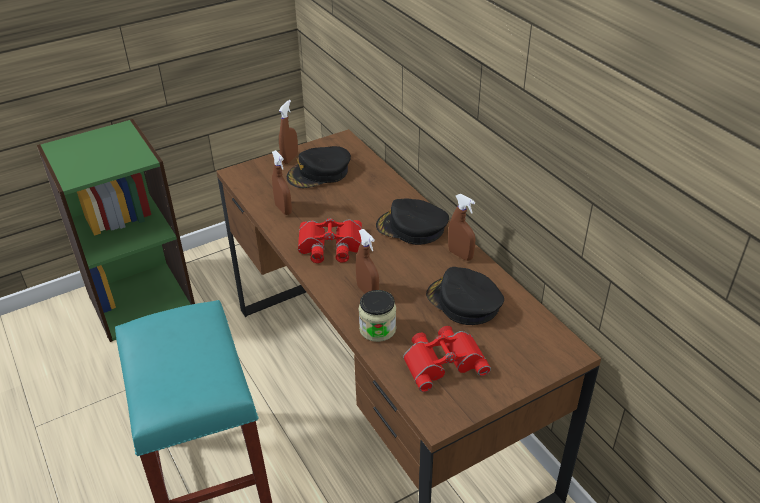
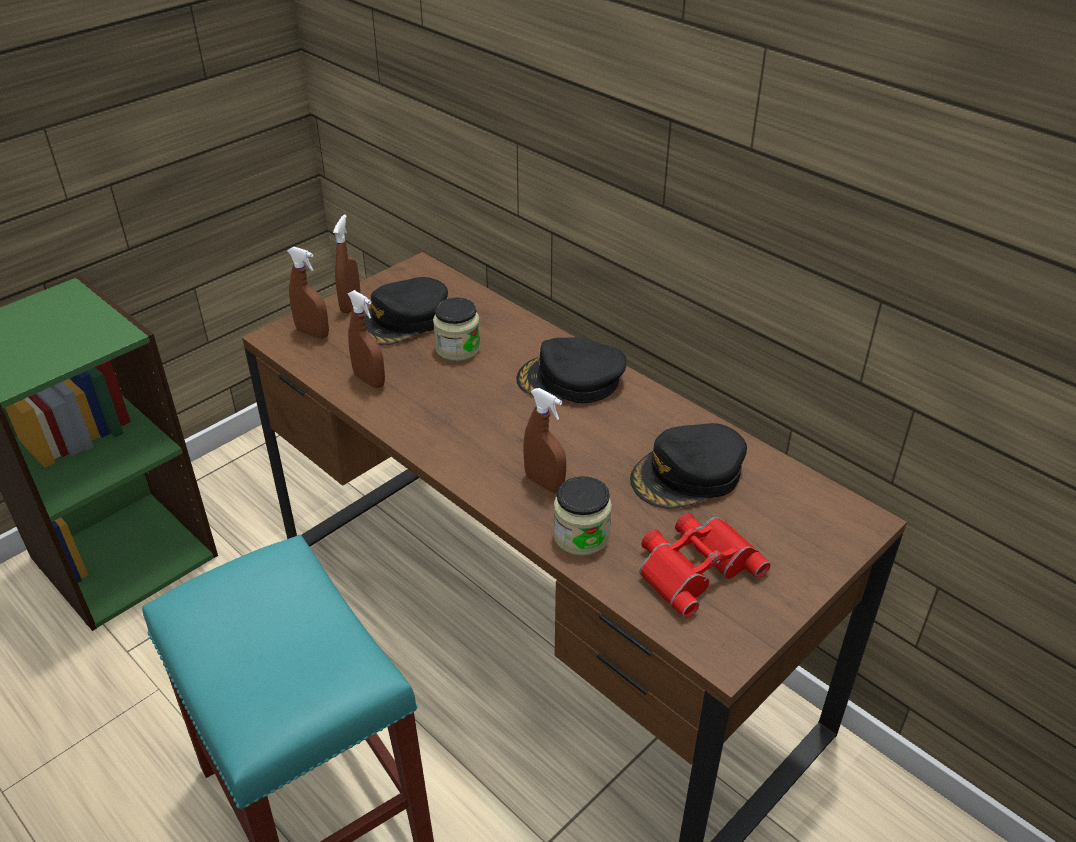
camera: 15 degrees left, 0 degrees up
red binoculars [298,218,362,263] -> none
black cap [426,267,504,325] -> black cap turned 60 degrees counterclockwise [630,423,747,509]
brown spray bottle [448,194,475,261] -> brown spray bottle moved to [287,246,329,339]
none -> jar [433,297,481,361]

